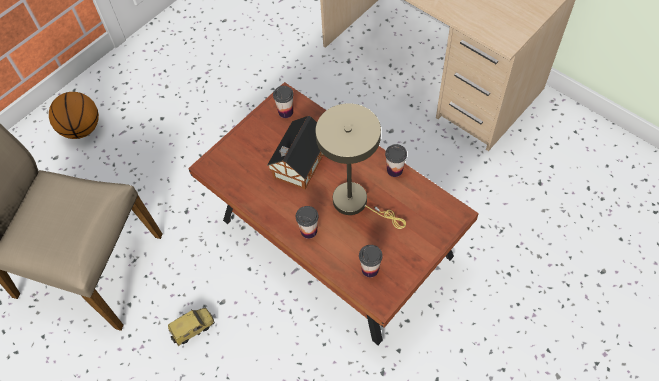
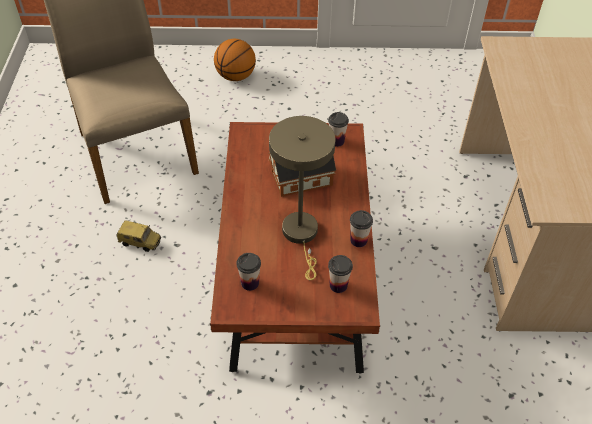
camera: 45 degrees right, 10 degrees down
cup [296,206,318,239] -> cup moved to [328,255,353,293]

